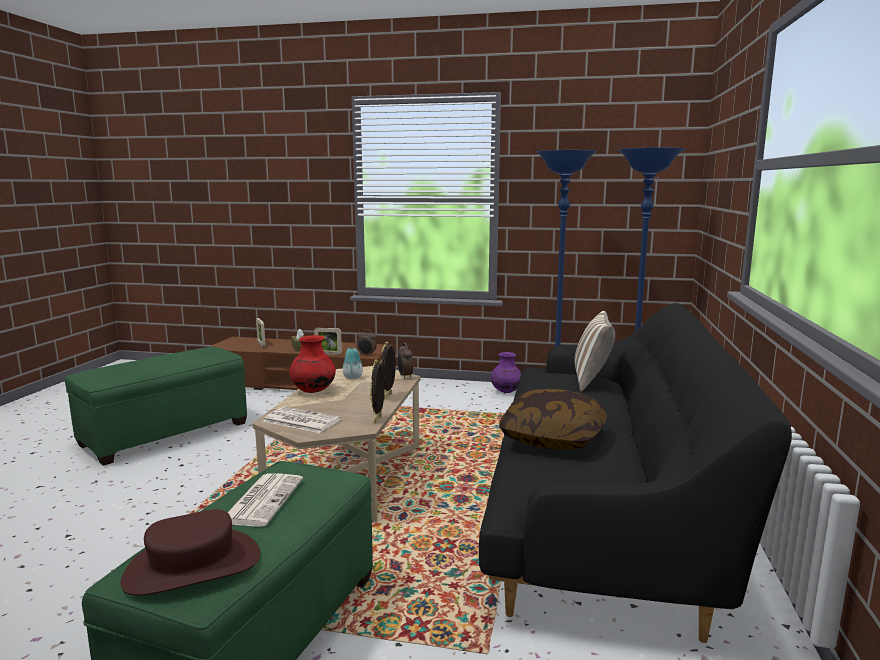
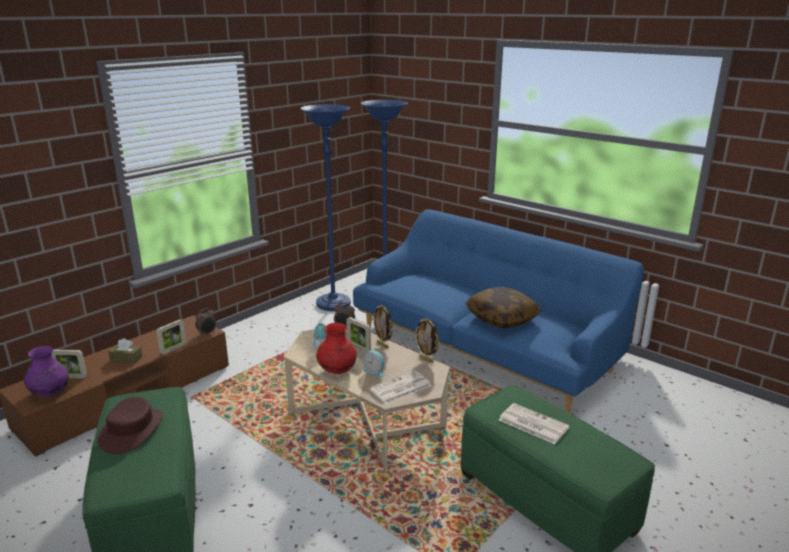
camera: 60 degrees left, 10 degrees up
brown hat [120,509,261,596] -> brown hat moved to [97,397,163,454]
black sofa [479,303,792,643] -> blue sofa [353,209,644,413]
purple vase [490,352,521,393] -> purple vase moved to [24,346,69,397]
pillow [574,311,615,392] -> none
none -> picture frame [346,317,371,353]
none -> alarm clock [362,350,385,378]

